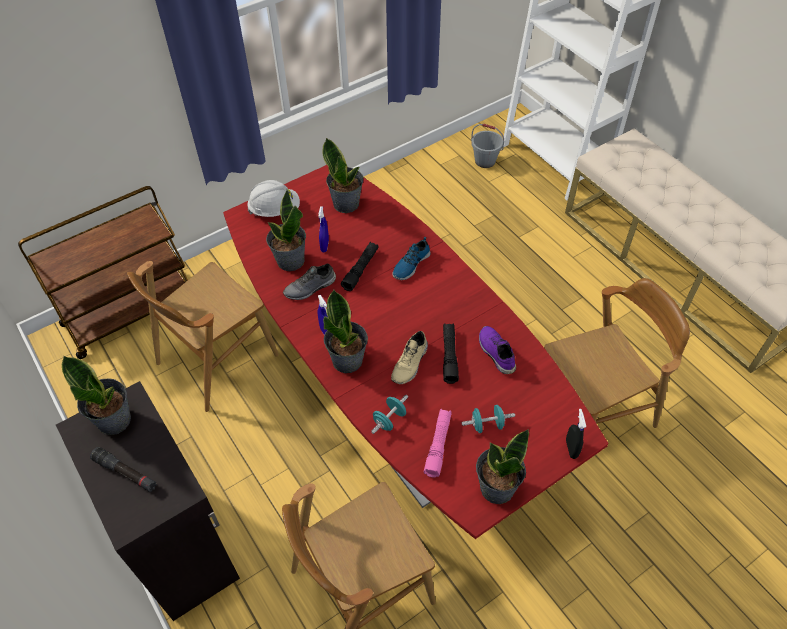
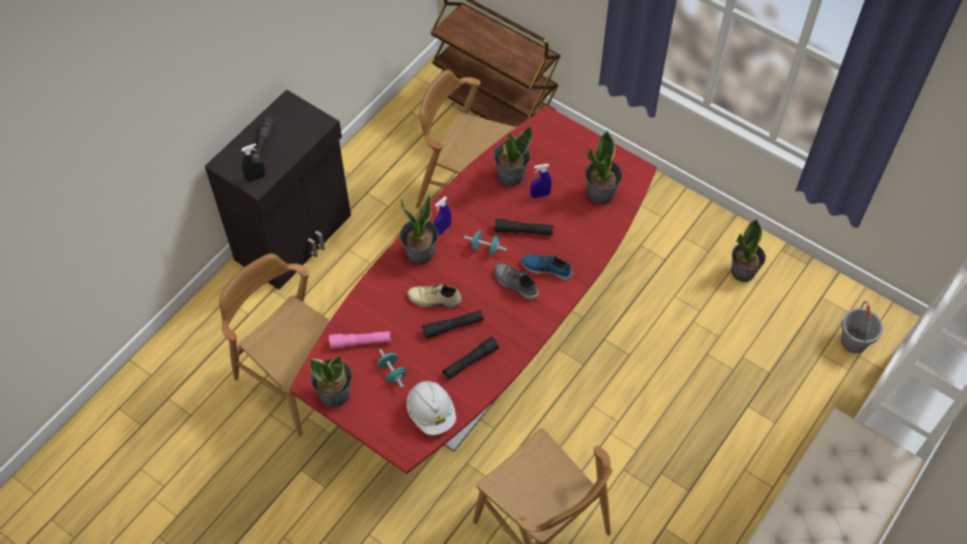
camera: 70 degrees right, 5 degrees up
potted plant [62,356,131,435] -> potted plant moved to [731,219,766,282]
white hard hat [247,180,300,217] -> white hard hat moved to [406,381,456,435]
grey shoe [283,263,336,300] -> grey shoe moved to [494,263,539,300]
turquoise dumbbell [371,395,408,434] -> turquoise dumbbell moved to [464,230,507,256]
purple shoe [479,326,516,374] -> black flashlight [442,337,499,380]
black spray bottle [566,409,586,459] -> black spray bottle moved to [241,143,265,182]

